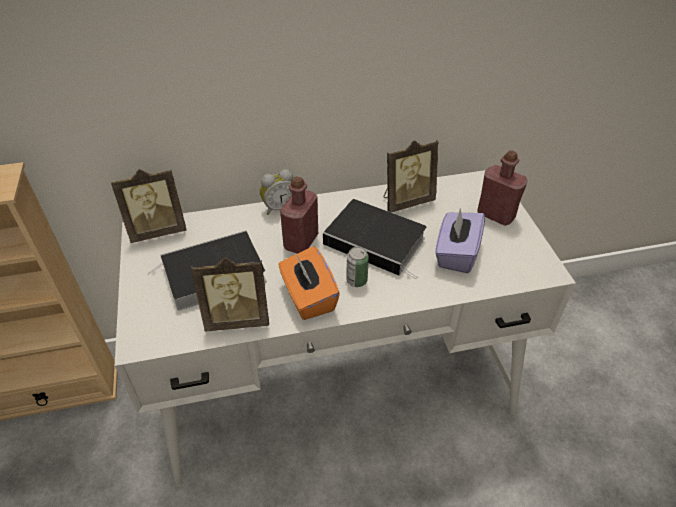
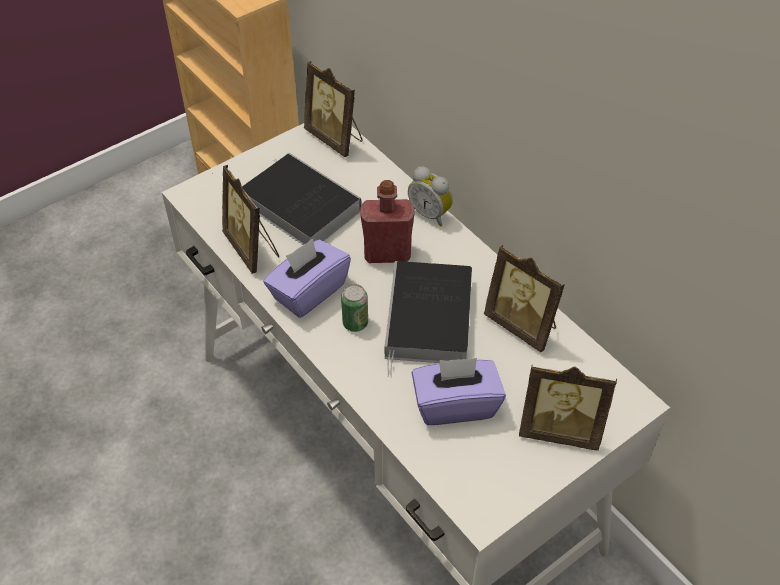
camera: 65 degrees right, 5 degrees up
orange tissue box [278,246,340,320] -> purple tissue box [263,238,351,318]
red bottle [477,150,527,226] -> picture frame [519,366,617,451]

